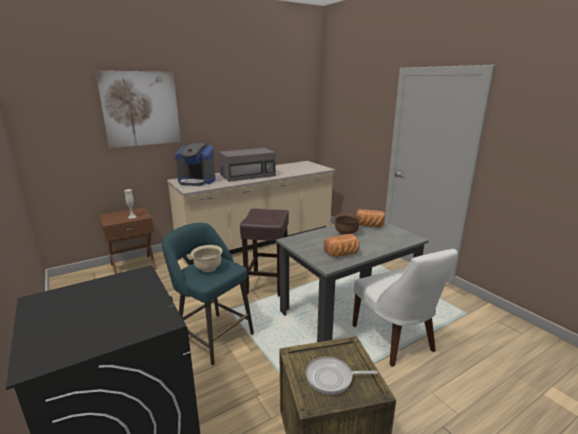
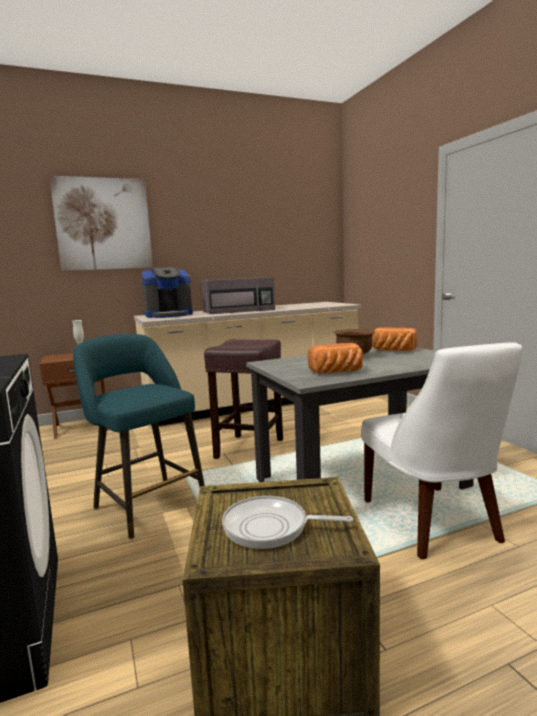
camera: 10 degrees right, 10 degrees down
coffee machine [175,143,216,186] -> coffee machine turned 45 degrees counterclockwise [141,267,193,318]
beige bowl [191,245,223,272] -> none

